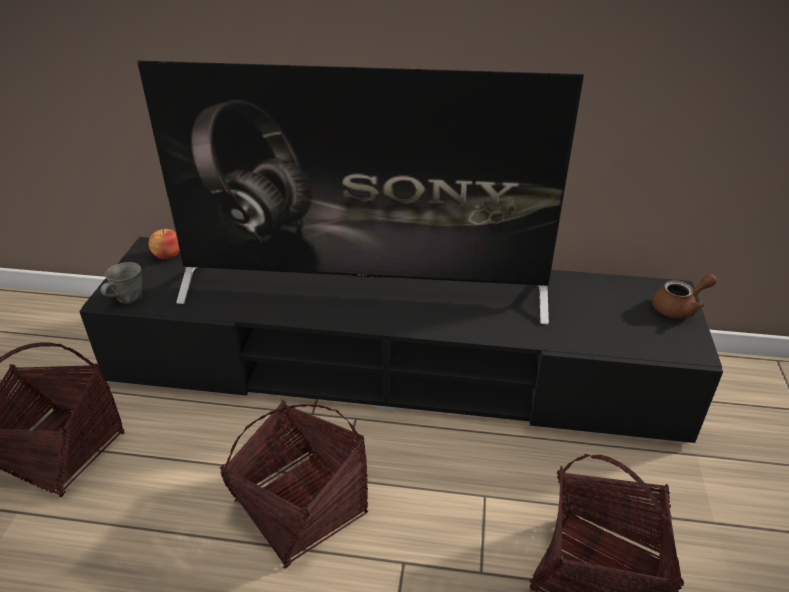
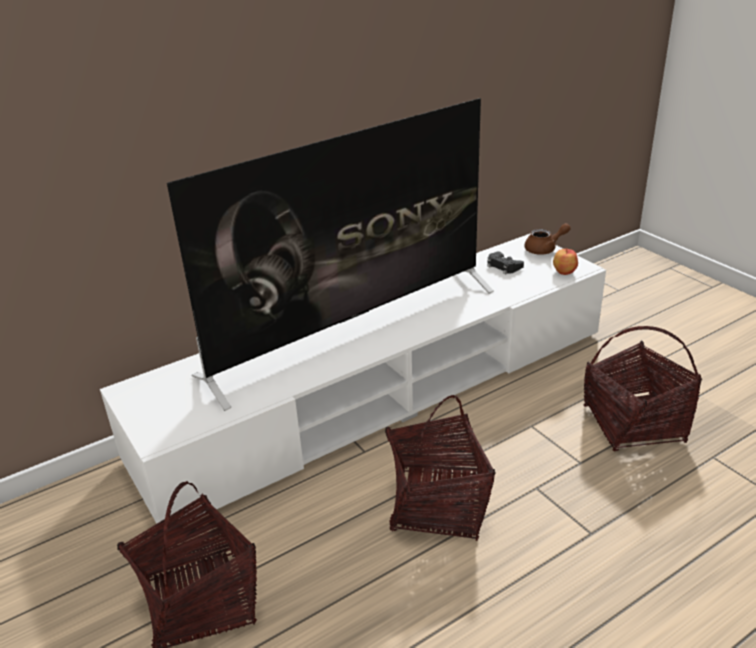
camera: 40 degrees left, 5 degrees down
black tv stand [79,237,723,443] -> white tv stand [100,233,606,524]
grey mug [101,262,142,304] -> none
apple [149,229,180,259] -> apple moved to [553,248,578,275]
brown teapot [652,273,717,318] -> brown teapot turned 45 degrees clockwise [524,223,571,255]
none -> black game controller [487,251,524,274]

